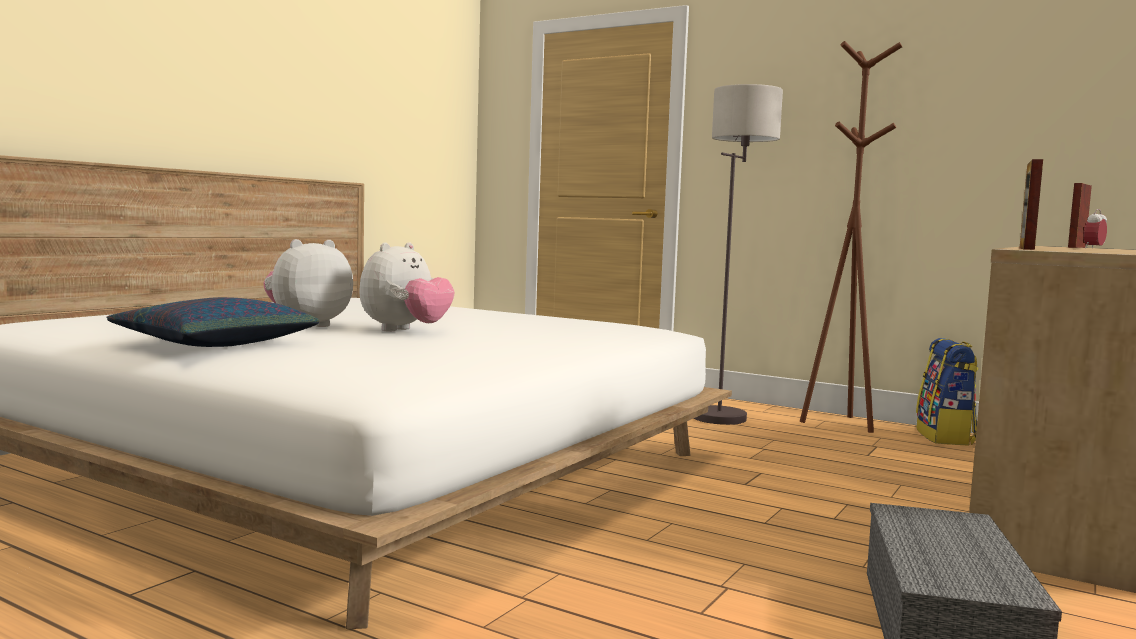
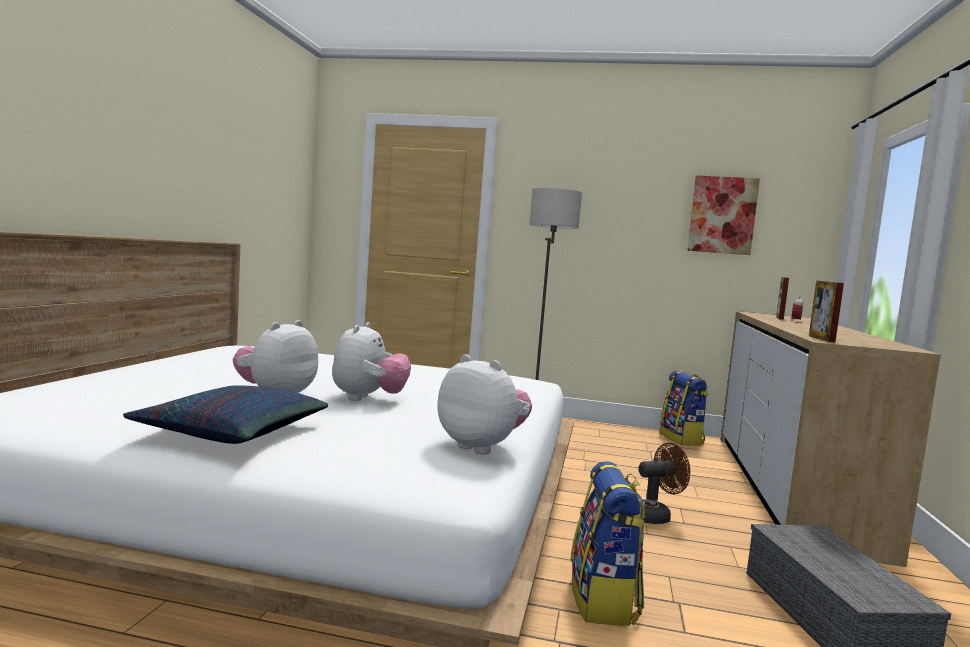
camera: 20 degrees left, 0 degrees up
brown clothes rack [800,41,902,433] -> none
none -> plush toy [437,354,532,455]
none -> backpack [571,461,645,626]
none -> brown fan [638,443,690,524]
none -> picture [687,175,760,255]

